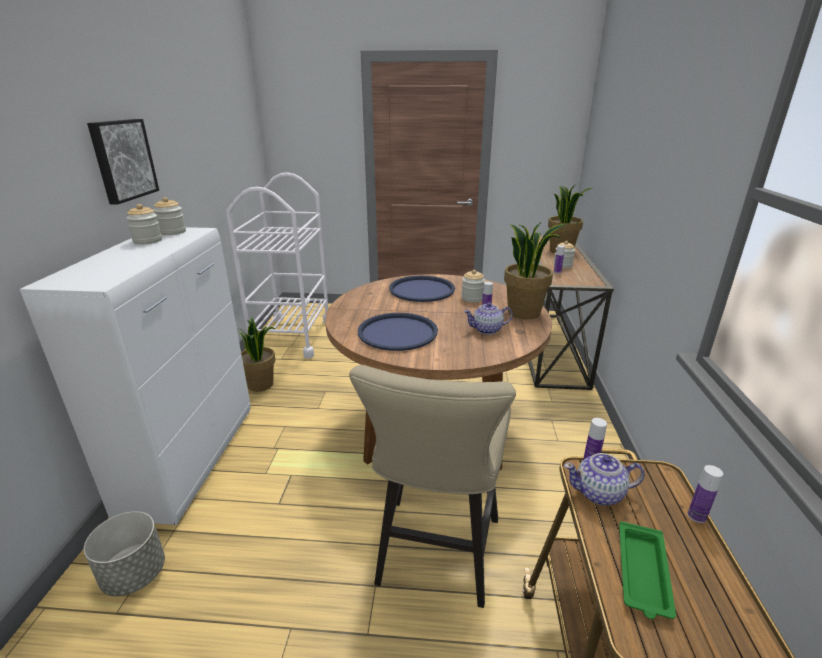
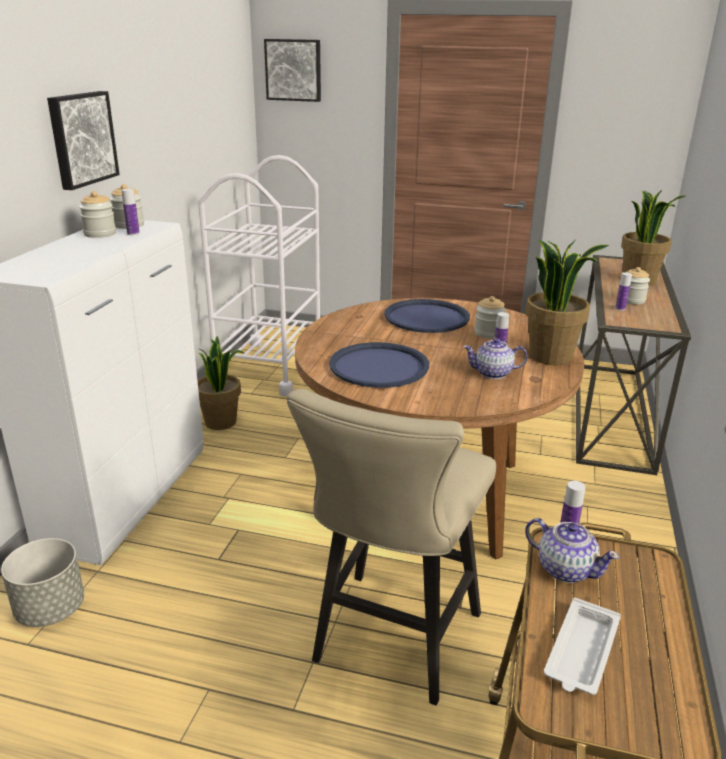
camera: 10 degrees right, 0 degrees up
teapot [564,453,645,506] -> teapot turned 150 degrees counterclockwise [525,518,620,583]
green tray [619,521,676,619] -> white tray [544,598,621,695]
bottle [688,465,723,523] -> bottle moved to [122,189,140,235]
none -> picture [264,39,321,102]

